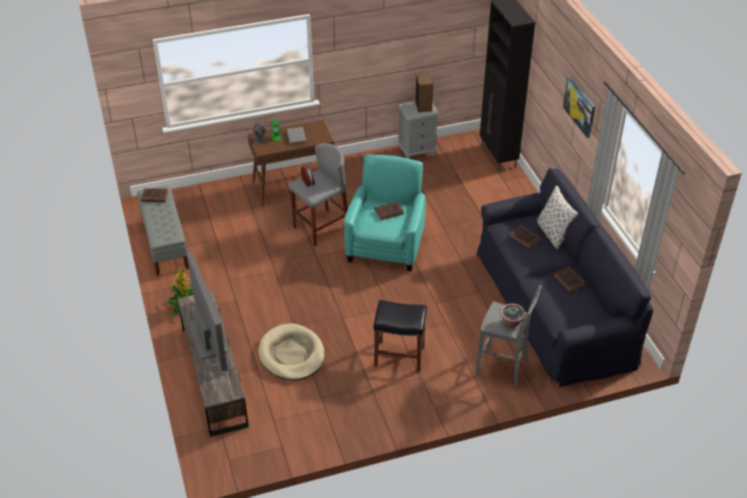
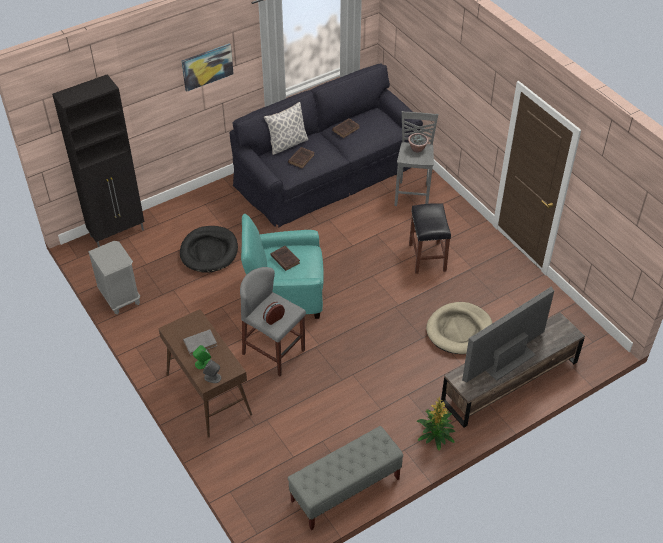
camera: 105 degrees left, 5 degrees up
brown book [141,188,168,202] -> none
speaker [415,74,433,112] -> none
none -> black dog bed [180,226,238,273]

